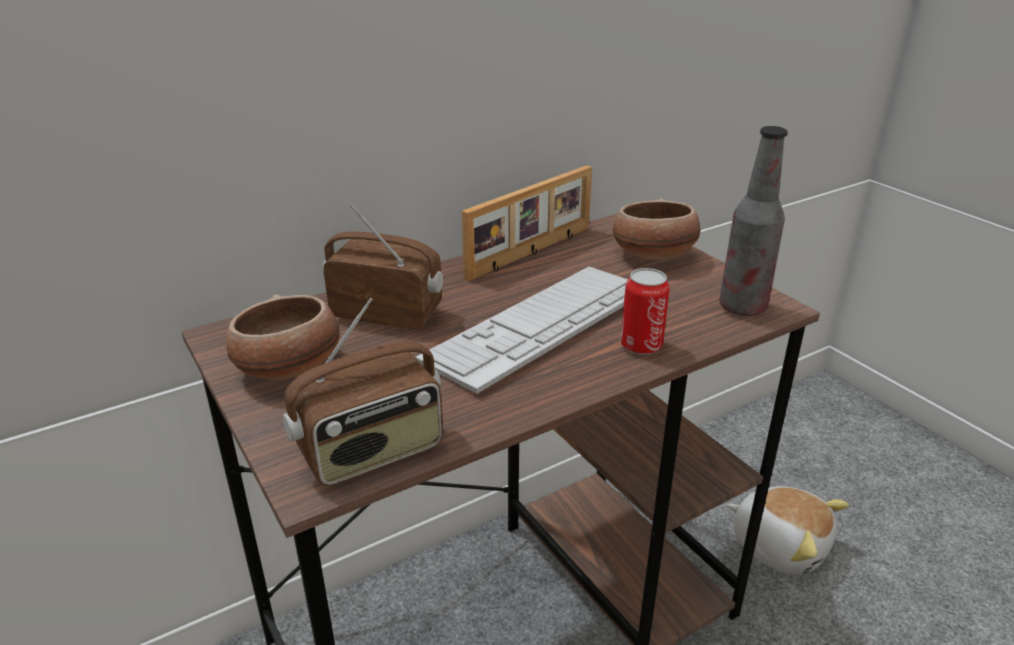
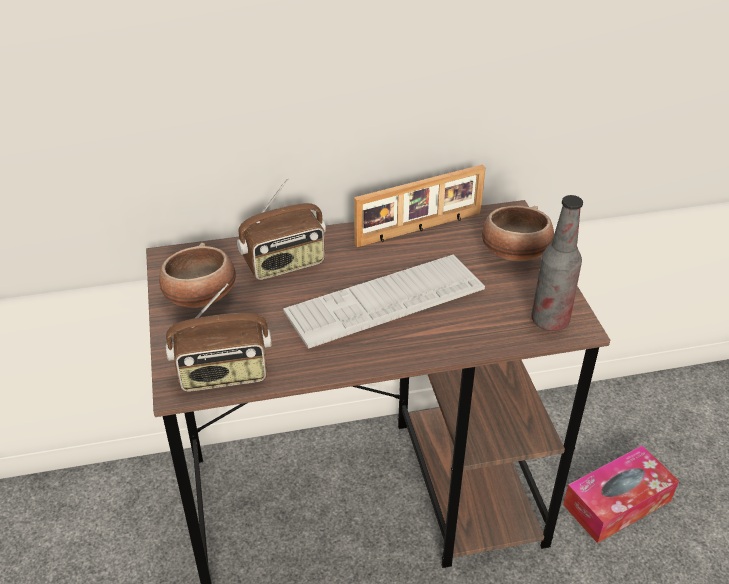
camera: 20 degrees right, 10 degrees up
radio [322,204,443,329] -> radio turned 120 degrees clockwise [237,178,326,280]
can [620,268,669,355] -> none
plush toy [727,486,849,576] -> tissue box [563,445,679,543]

